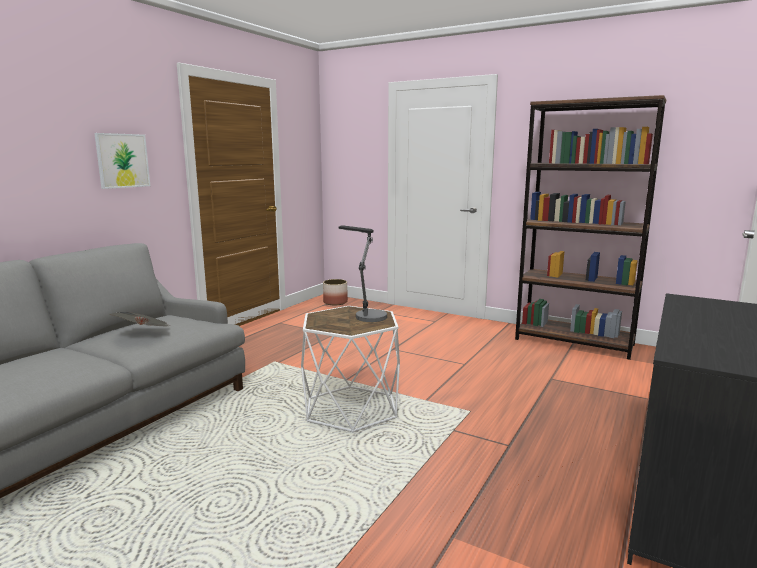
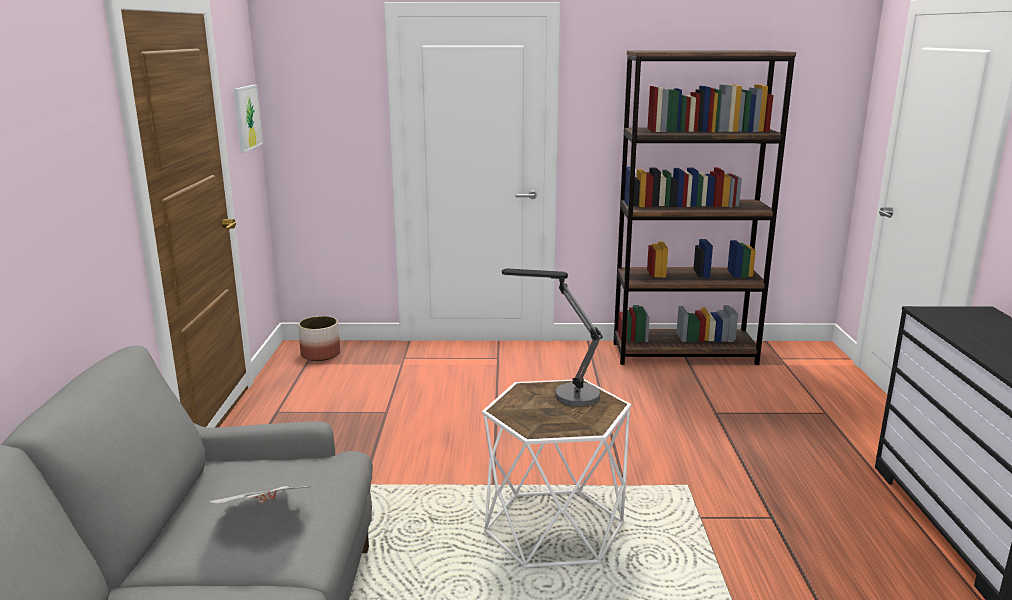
camera: 30 degrees left, 5 degrees up
picture [94,133,150,189] -> picture moved to [234,85,263,153]

